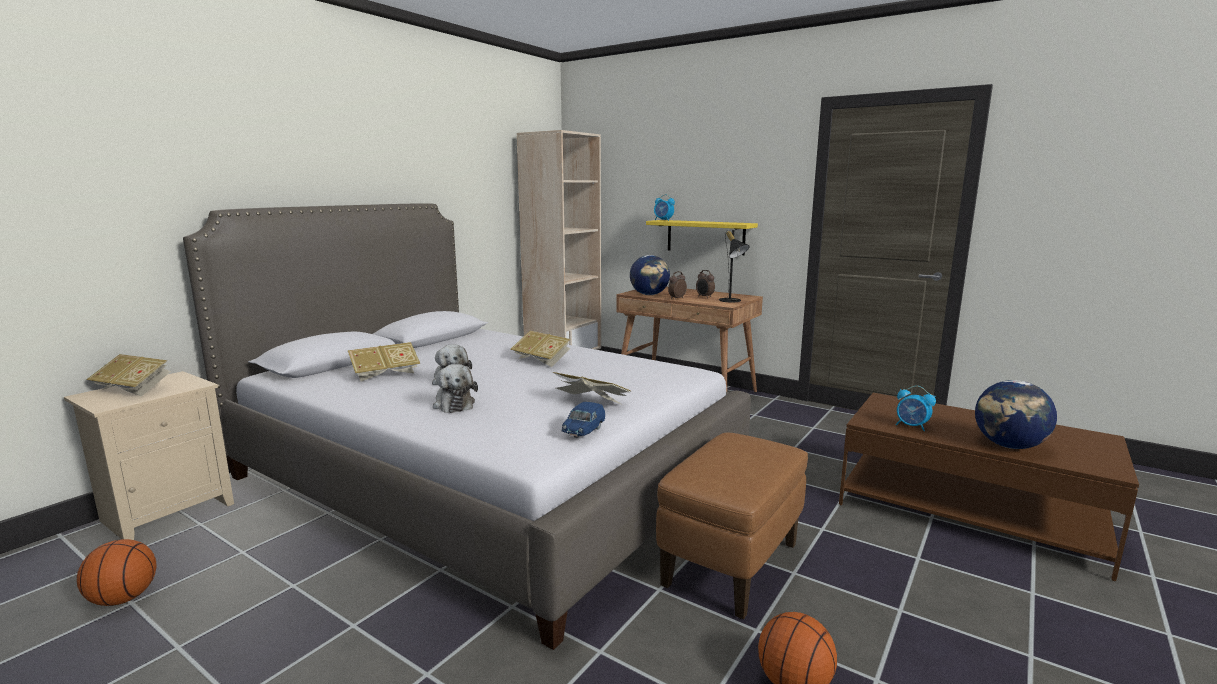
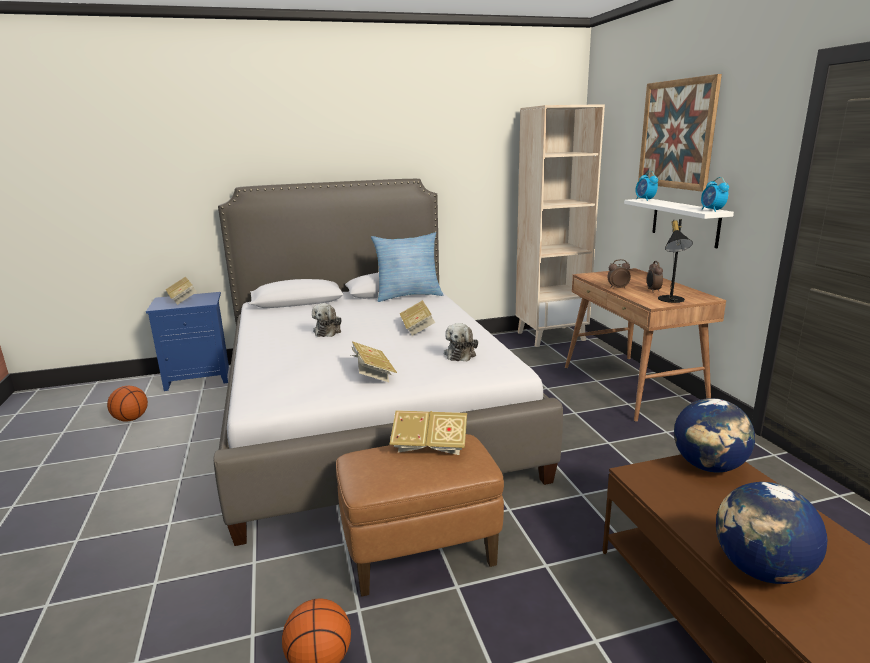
camera: 40 degrees right, 5 degrees up
beige nightstand [64,371,234,540] -> blue nightstand [146,292,229,391]
book [348,342,420,382] -> book moved to [389,410,467,455]
plush toy [433,364,478,413] -> plush toy moved to [444,323,478,362]
blue toy car [562,402,605,438] -> none
globe [630,255,670,295] -> globe moved to [674,398,755,472]
yellow shelf [646,220,758,255] -> white shelf [624,199,734,248]
alarm clock [896,386,936,431] -> alarm clock moved to [701,177,729,212]
none -> pillow [371,232,443,302]
none -> picture [638,74,722,192]

